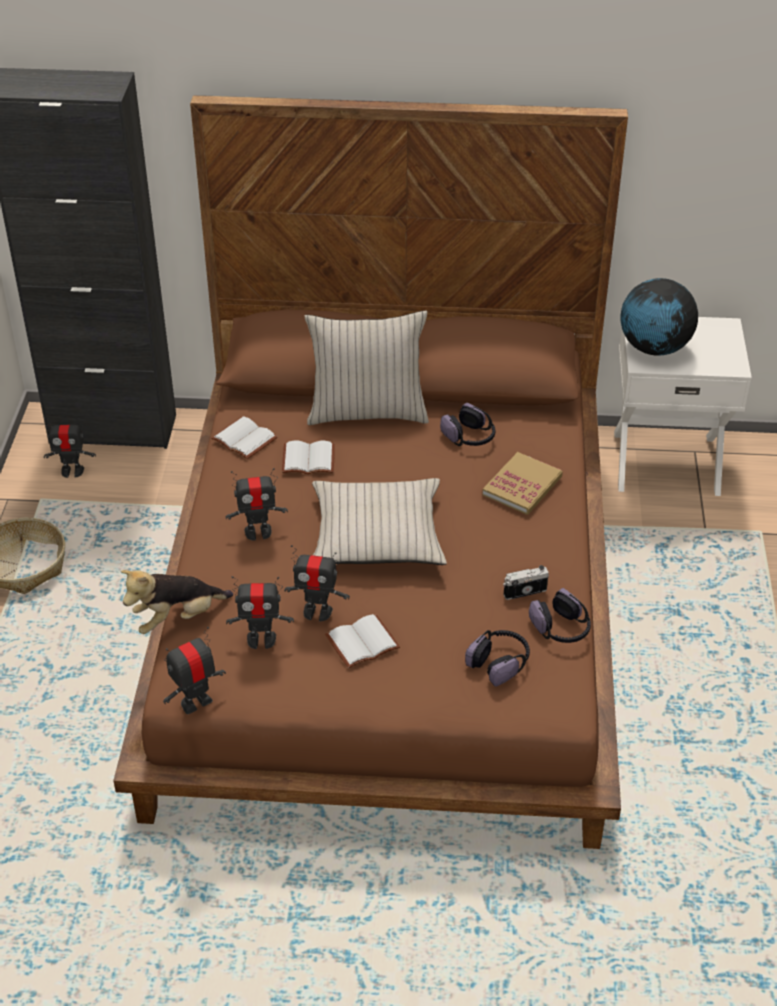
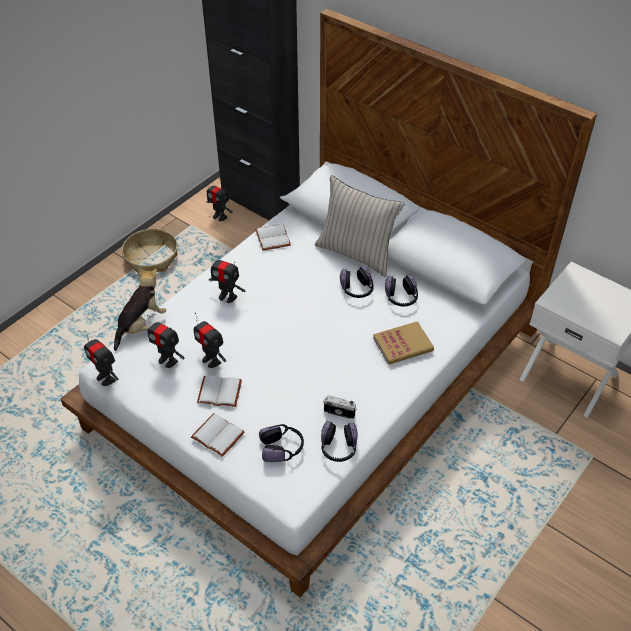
camera: 35 degrees right, 5 degrees up
brown bed [113,95,628,849] -> white bed [60,8,597,597]
plush toy [121,570,233,634] -> plush toy turned 120 degrees clockwise [114,268,166,351]
toy robot [163,627,226,714] -> toy robot turned 135 degrees counterclockwise [84,331,118,386]
white book [282,440,335,474] -> white book moved to [191,413,245,457]
beige pillow [312,478,447,565] -> none
globe [620,278,698,356] -> none
none -> headphones [340,266,374,298]

